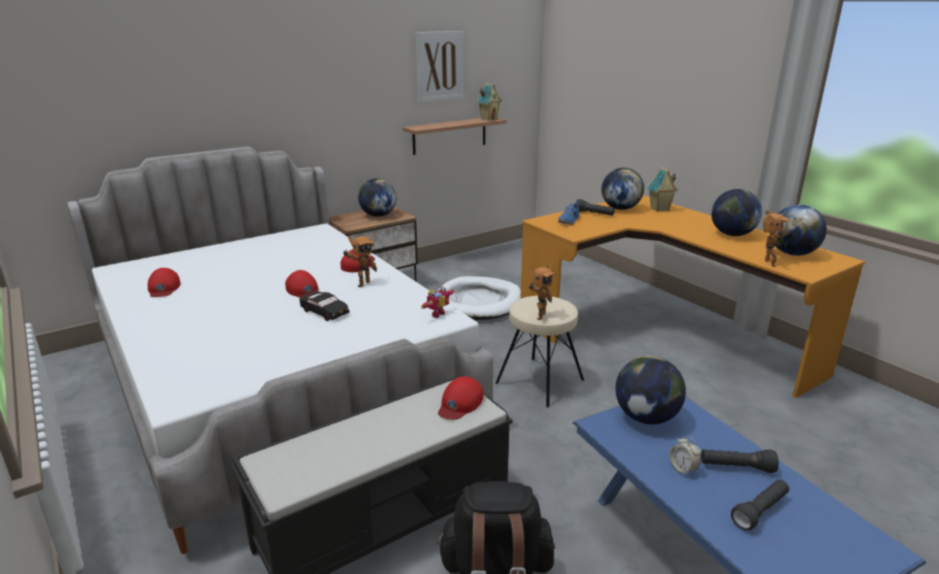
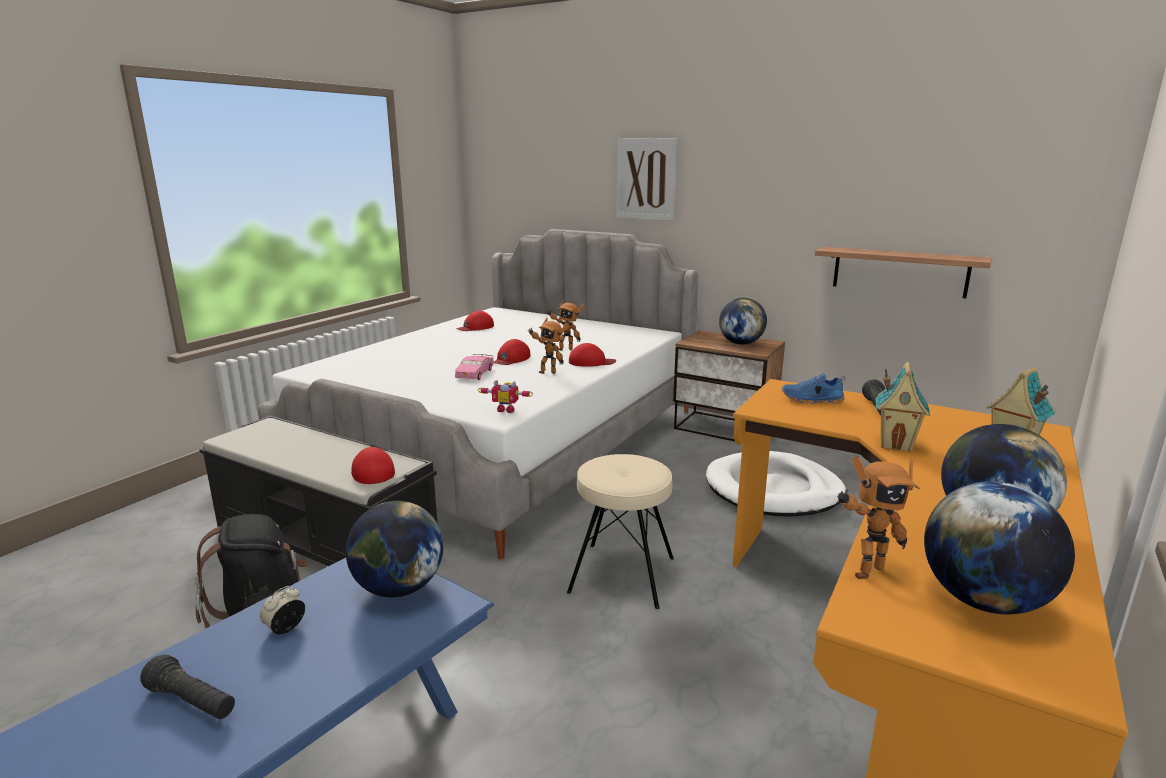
camera: 65 degrees right, 5 degrees down
black toy car [299,290,350,321] -> pink toy car [455,354,494,380]
picture [416,31,464,103] -> picture moved to [616,138,678,221]
red cap [438,376,483,420] -> red cap turned 60 degrees clockwise [351,447,395,484]
toy house [477,83,502,121] -> toy house moved to [875,362,930,452]
toy robot [528,264,557,320] -> toy robot moved to [546,300,585,351]
globe [601,168,644,210] -> none
black flashlight [701,449,779,473] -> none

